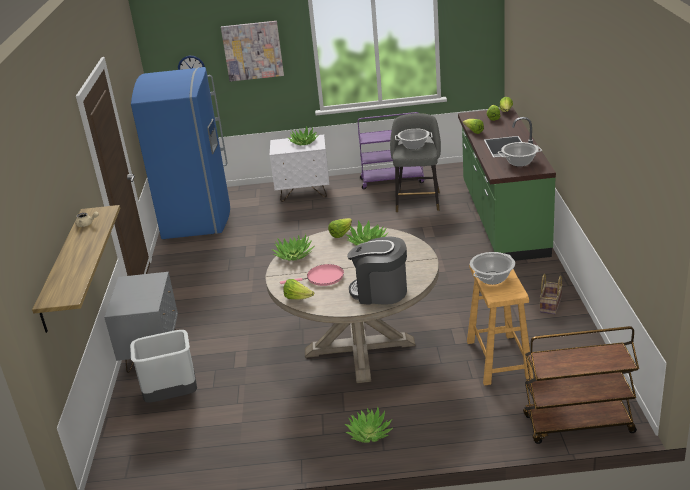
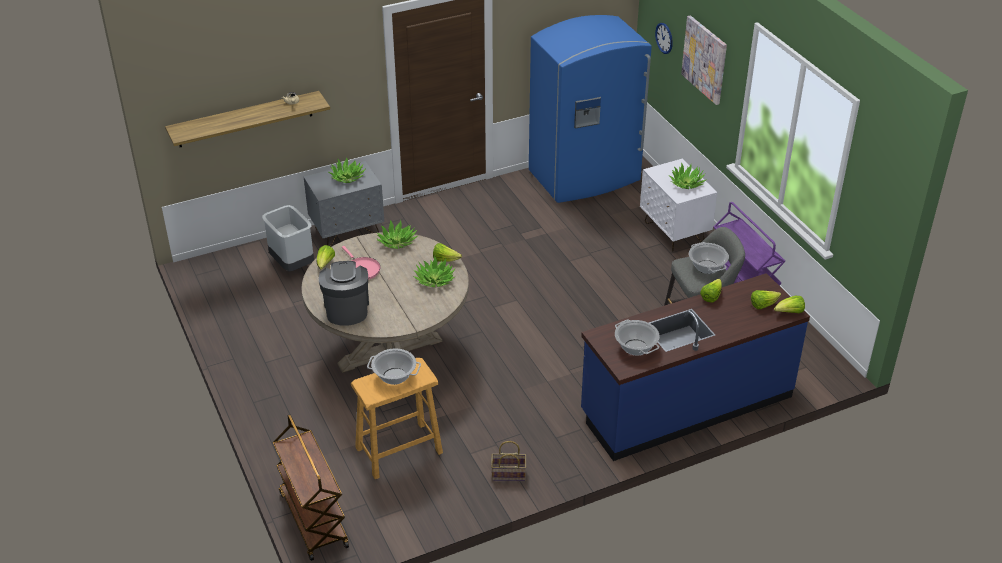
camera: 65 degrees right, 10 degrees up
potted plant [345,407,393,443] -> potted plant moved to [329,157,366,183]
green counter [458,107,556,261] -> blue counter [581,273,810,461]

